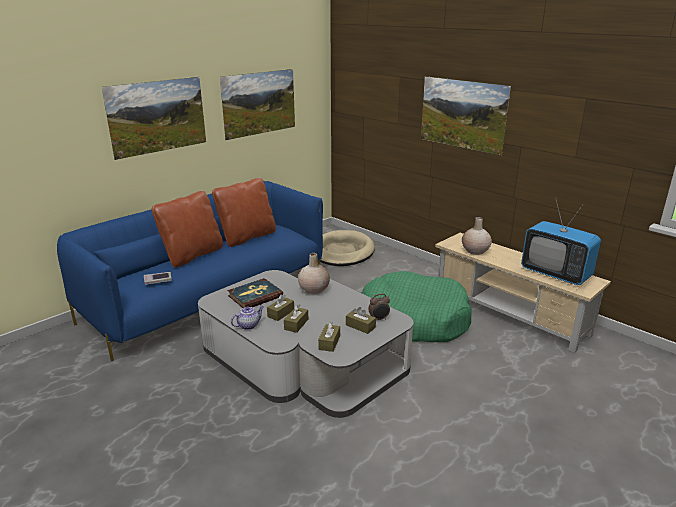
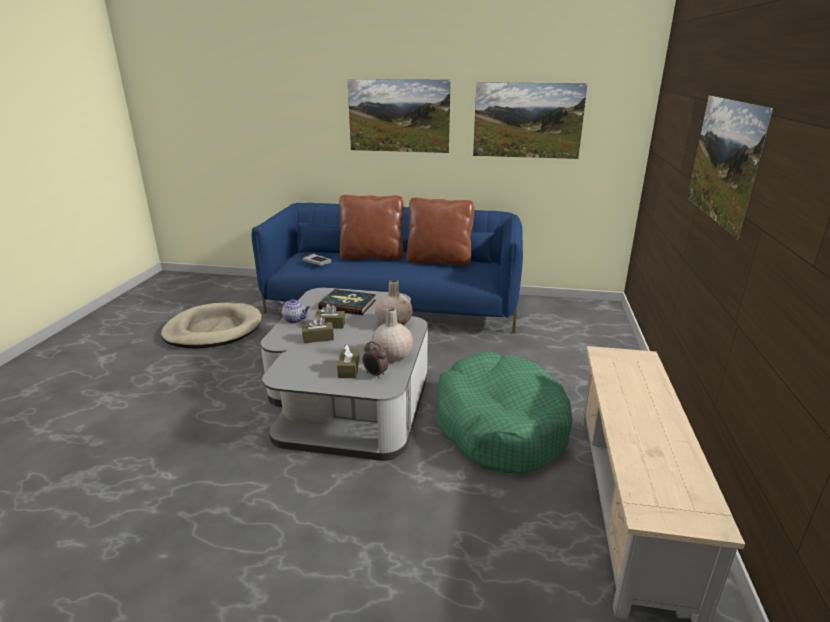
camera: 55 degrees right, 0 degrees up
brown tissue box [318,321,340,352] -> none
beige dog bed [320,230,375,266] -> beige dog bed moved to [161,302,262,349]
beige vase [462,217,492,255] -> beige vase moved to [371,307,413,362]
television [521,197,601,285] -> none

